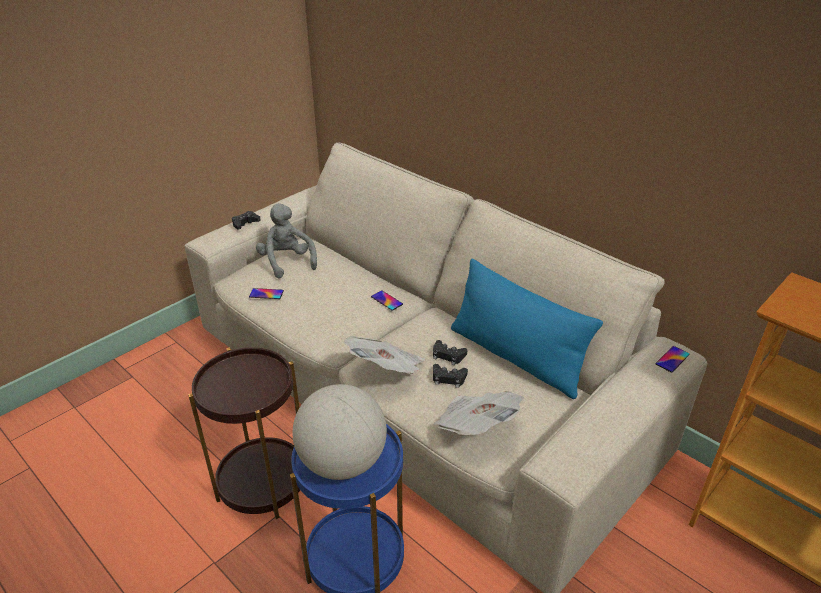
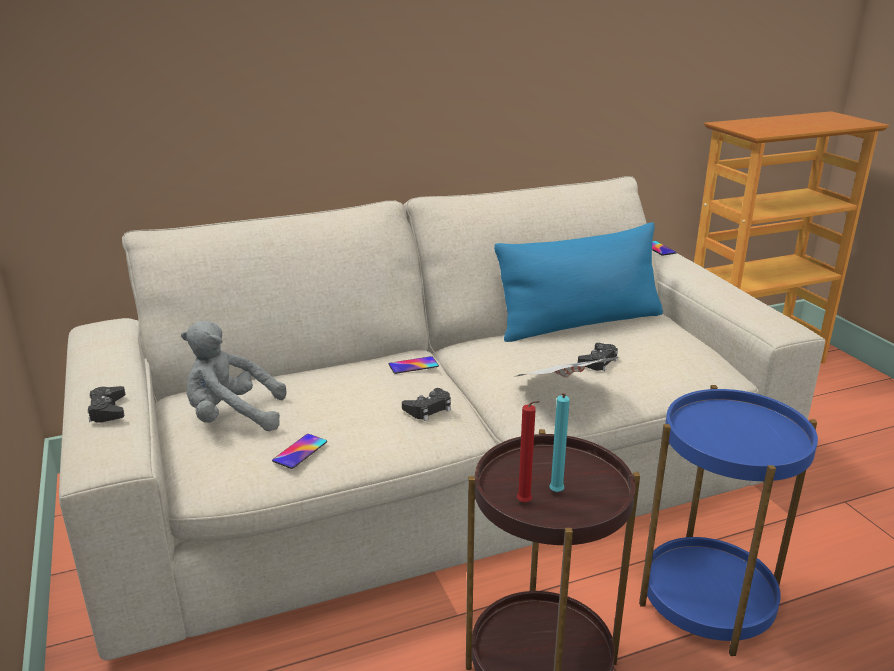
camera: 65 degrees left, 10 degrees down
globe [292,384,387,480] -> none
black game controller [433,340,467,366] -> black game controller moved to [402,388,451,421]
newspaper [434,391,524,435] -> none
none -> red candle [517,401,540,503]
none -> turquoise candle [549,393,570,492]

